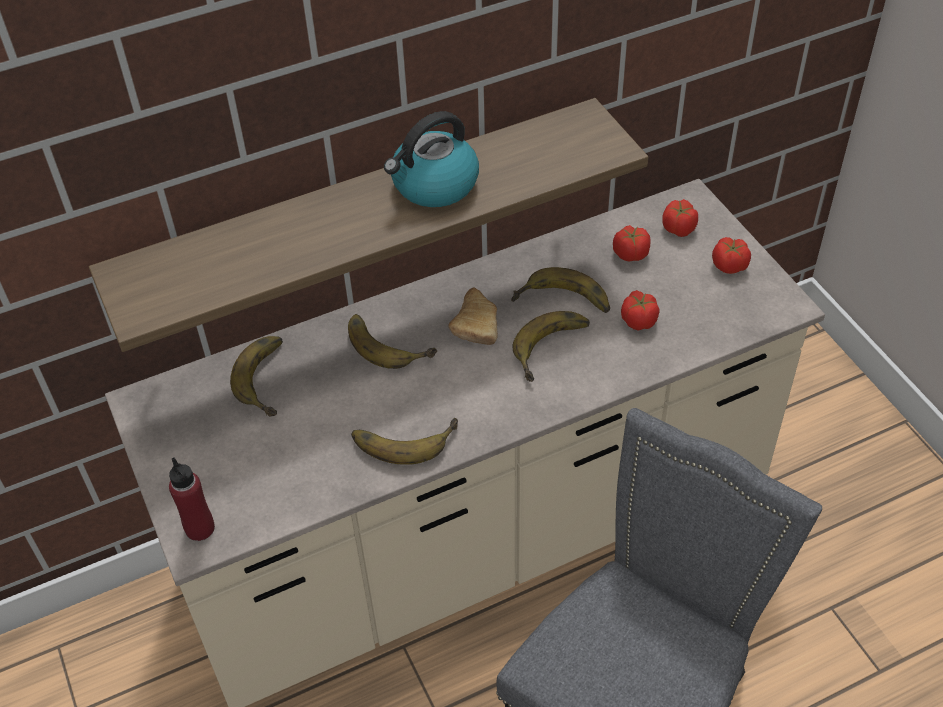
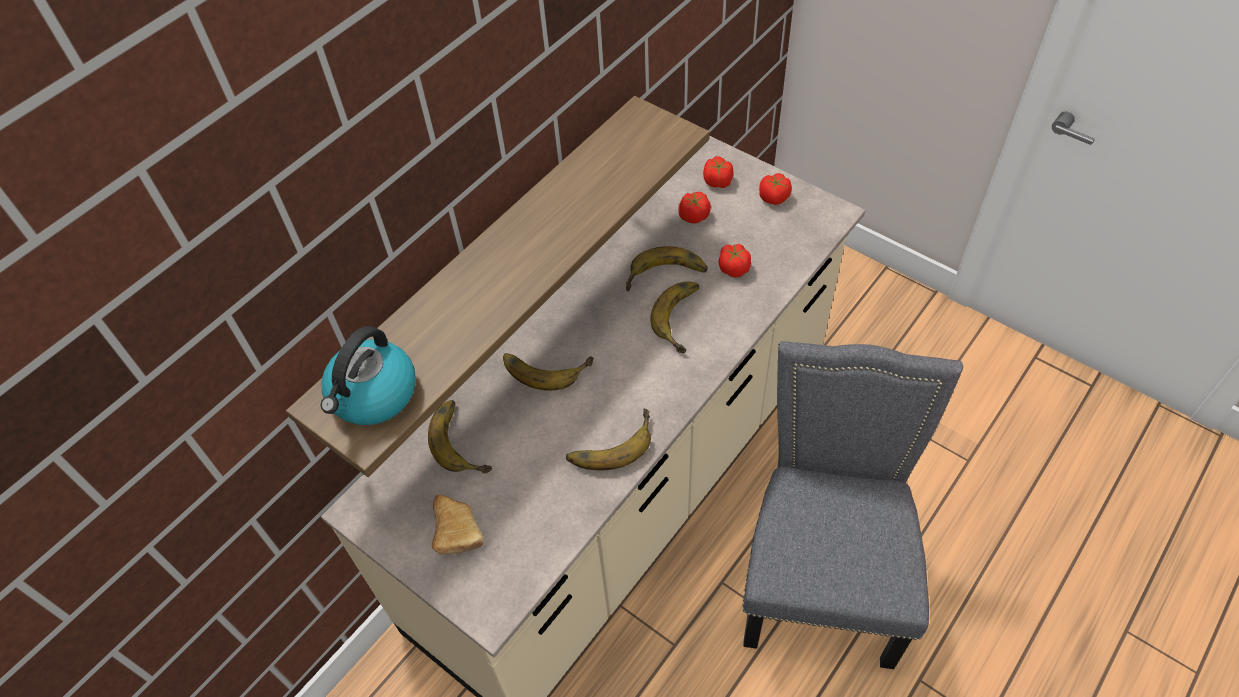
camera: 25 degrees left, 5 degrees up
red bottle [169,457,215,541] -> none
kettle [384,111,479,207] -> kettle moved to [321,326,416,425]
bread [448,287,498,345] -> bread moved to [432,494,484,555]

